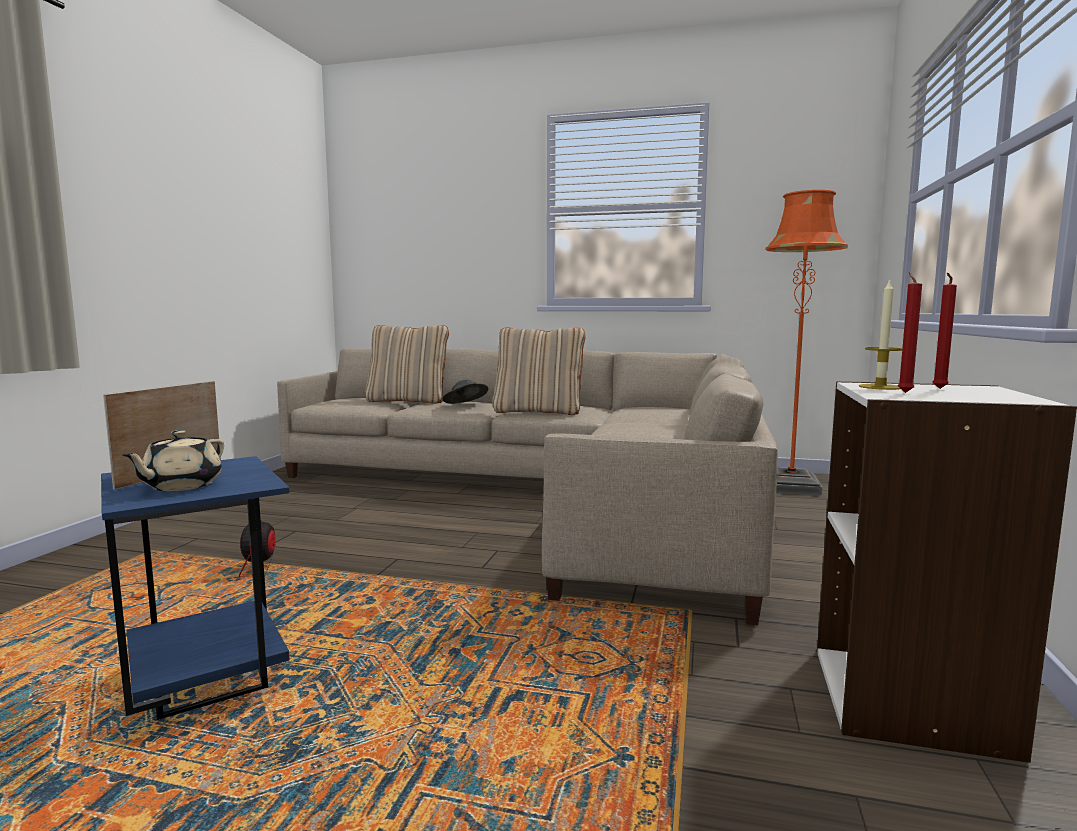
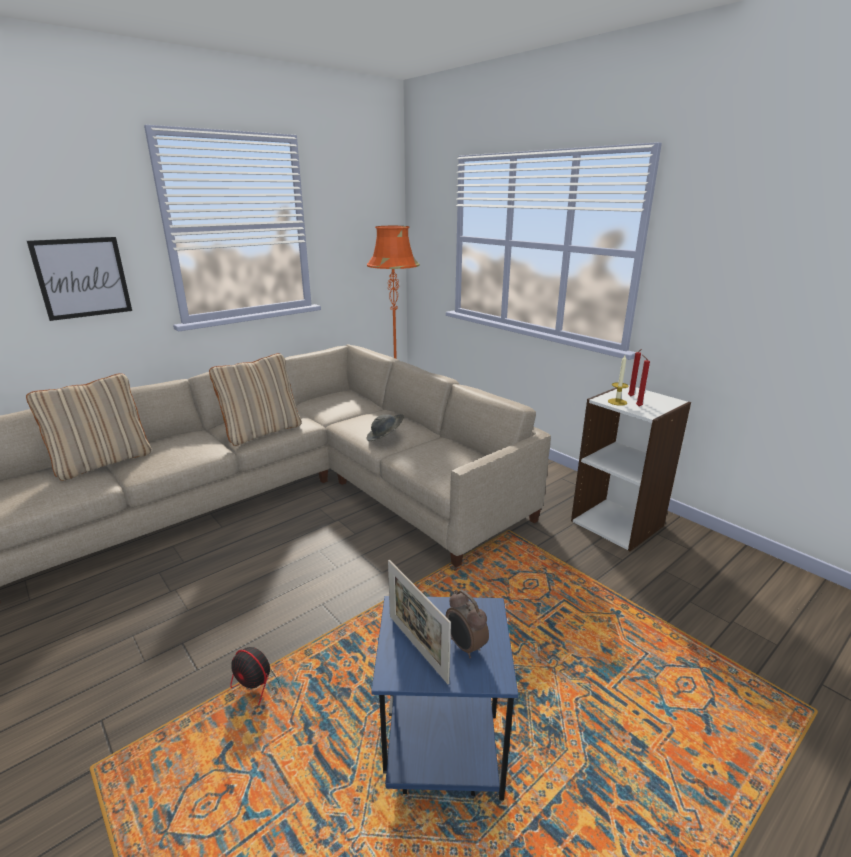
camera: 55 degrees left, 15 degrees up
beige teapot [122,430,224,491] -> alarm clock [446,590,489,658]
grey hat [443,380,488,404] -> grey hat moved to [367,414,404,441]
none -> picture [27,237,132,321]

